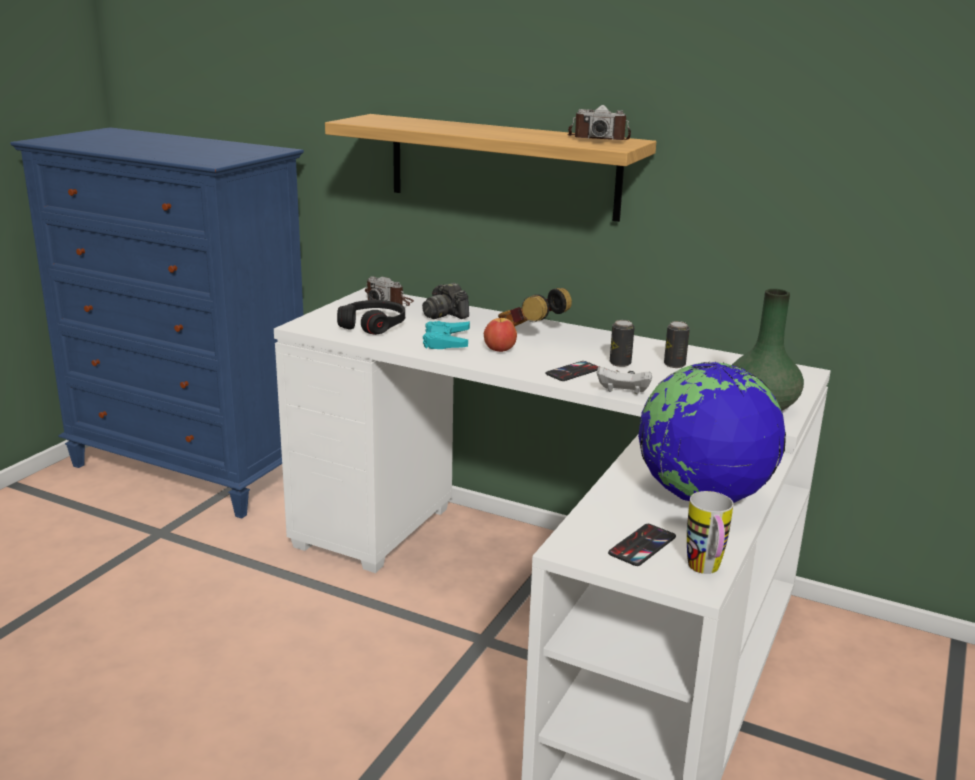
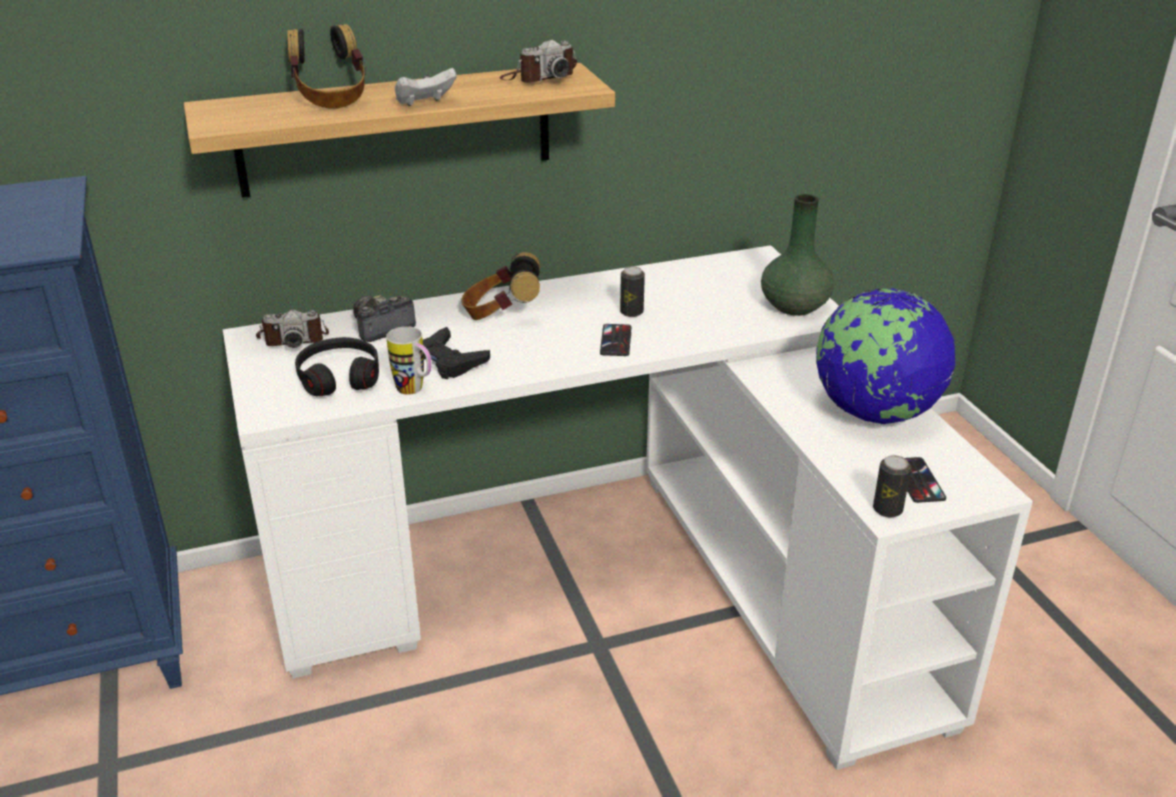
camera: 45 degrees left, 10 degrees up
camera [422,283,469,319] -> camera turned 135 degrees clockwise [354,295,416,342]
turquoise game controller [423,321,470,349] -> black game controller [423,327,490,379]
apple [484,317,517,352] -> none
white game controller [597,367,652,394] -> white game controller moved to [395,68,457,106]
can [664,321,690,368] -> can moved to [873,455,911,517]
mug [687,491,733,574] -> mug moved to [386,326,432,395]
none -> headphones [287,24,366,109]

